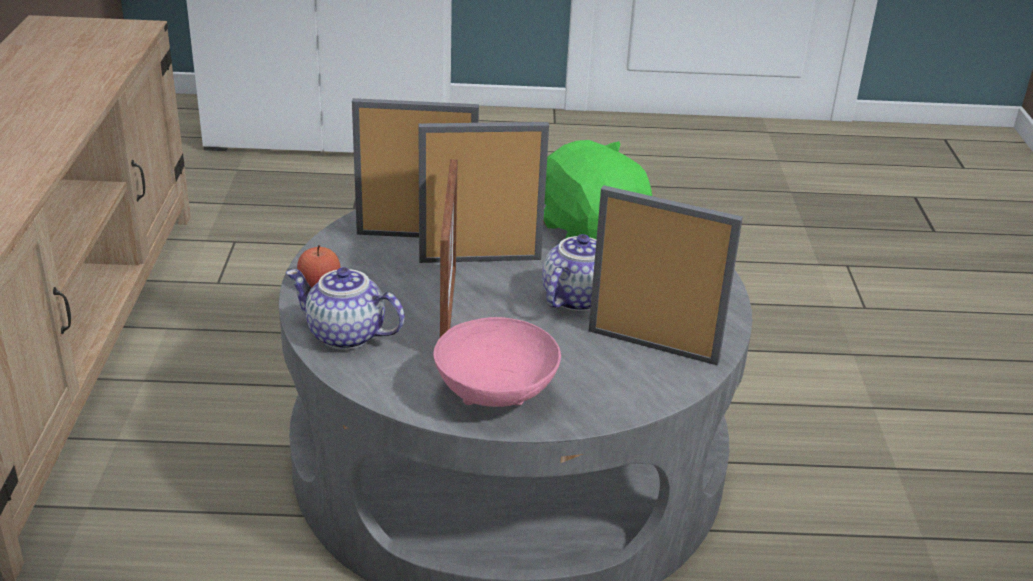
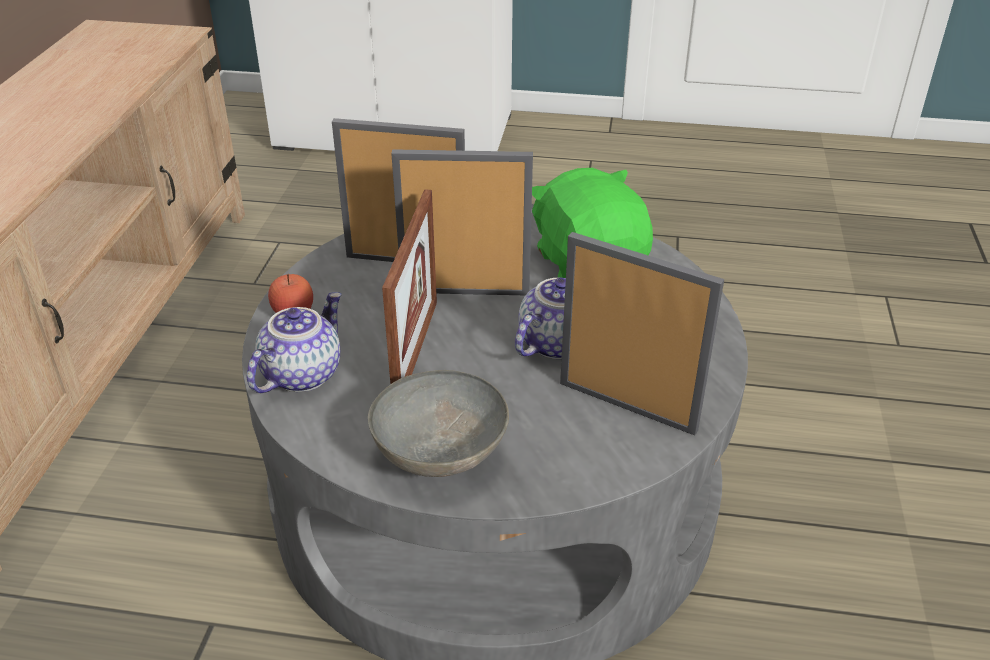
camera: 10 degrees right, 5 degrees up
teapot [286,267,405,350] -> teapot turned 90 degrees clockwise [246,292,342,393]
pink bowl [433,317,561,407] -> grey bowl [368,370,509,477]

